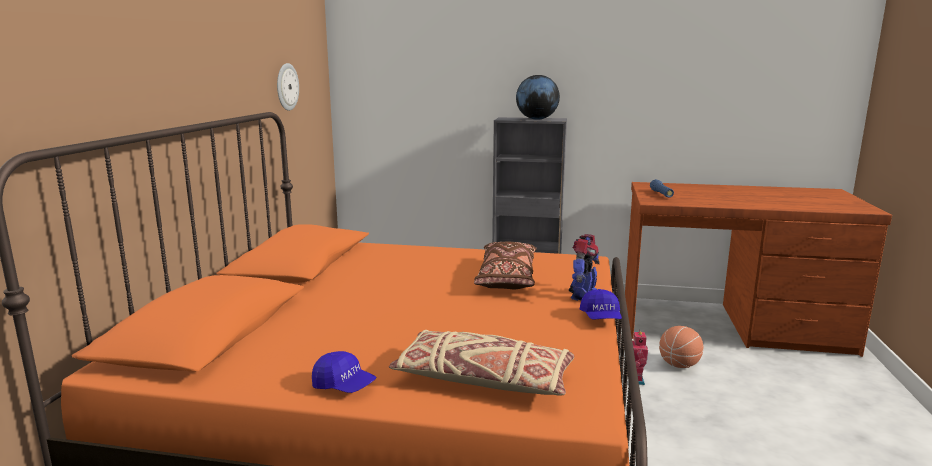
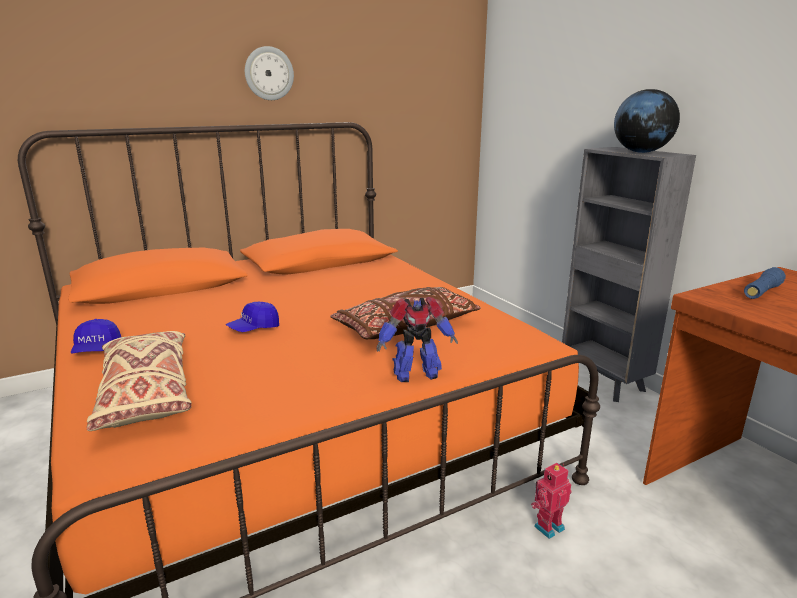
camera: 50 degrees right, 5 degrees up
wall clock [277,63,299,111] -> wall clock moved to [245,46,294,100]
blue cap [580,289,622,319] -> blue cap moved to [226,302,279,332]
basketball [659,326,703,368] -> none

